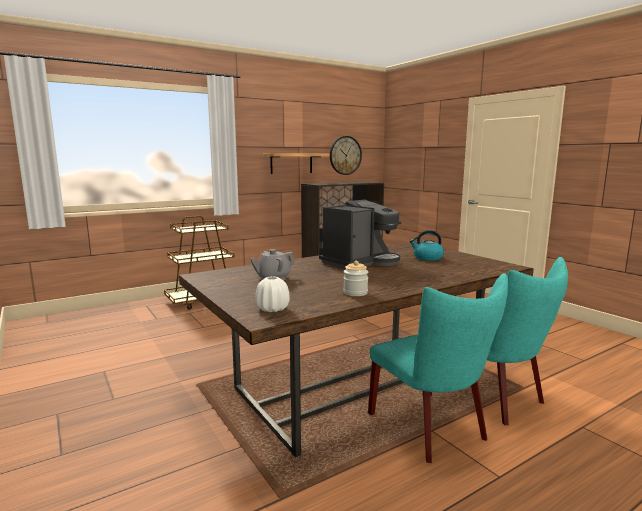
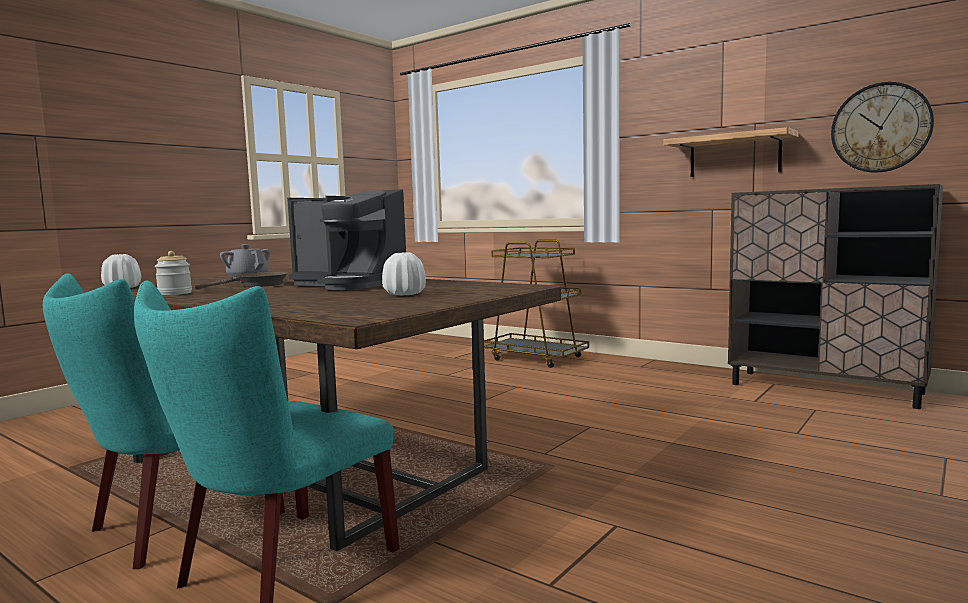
camera: 70 degrees right, 5 degrees down
kettle [409,230,444,261] -> white vase [382,252,426,296]
none -> brown frying pan [195,272,288,289]

